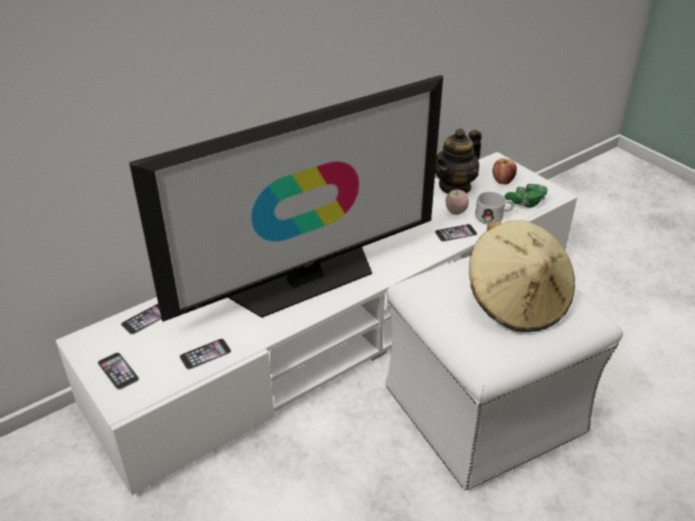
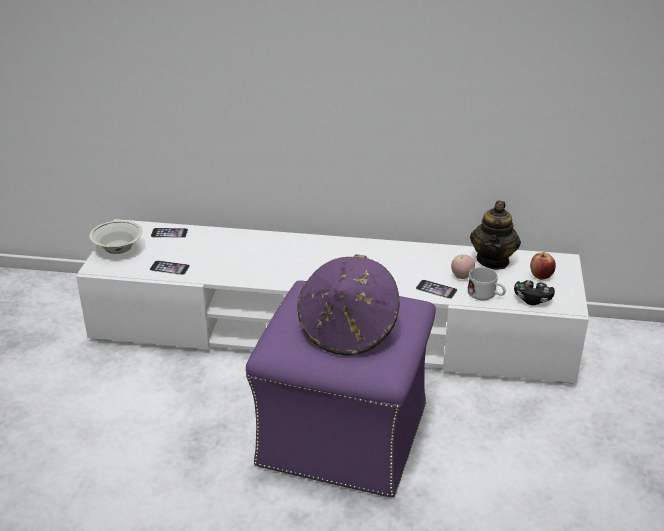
camera: 45 degrees right, 5 degrees down
phone [98,352,139,390] -> white bowl [89,220,143,254]
television [129,75,443,322] -> none
white ottoman [385,256,623,491] -> purple ottoman [246,281,436,497]
teapot [435,128,482,194] -> teapot turned 75 degrees counterclockwise [470,201,521,270]
beige hat [469,220,575,332] -> purple hat [298,254,399,355]
green game controller [505,184,548,208] -> black game controller [514,280,555,305]

